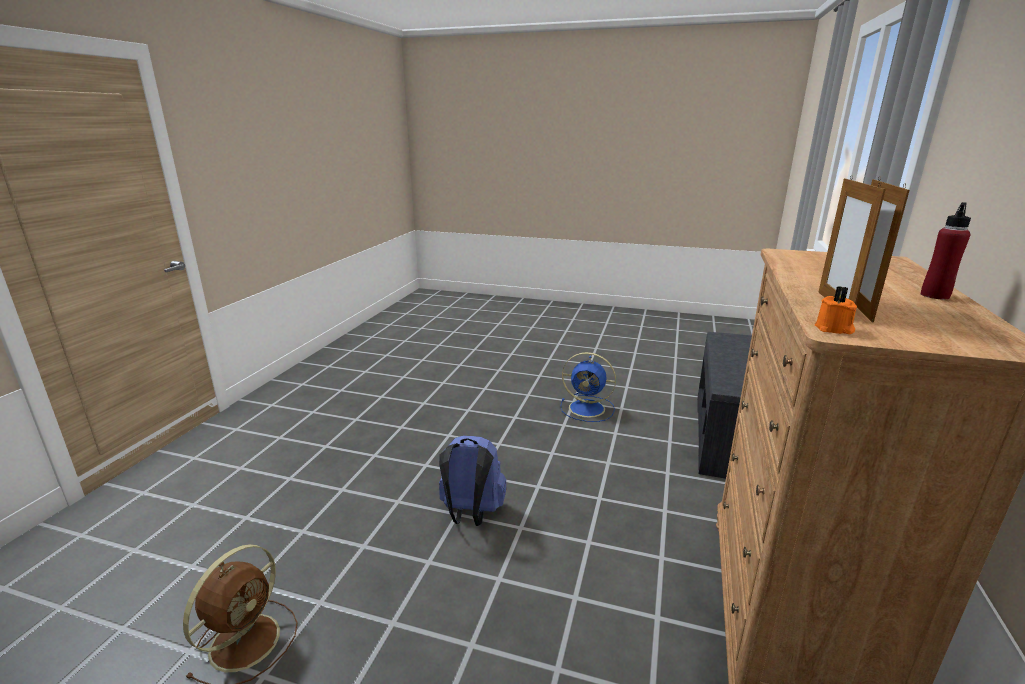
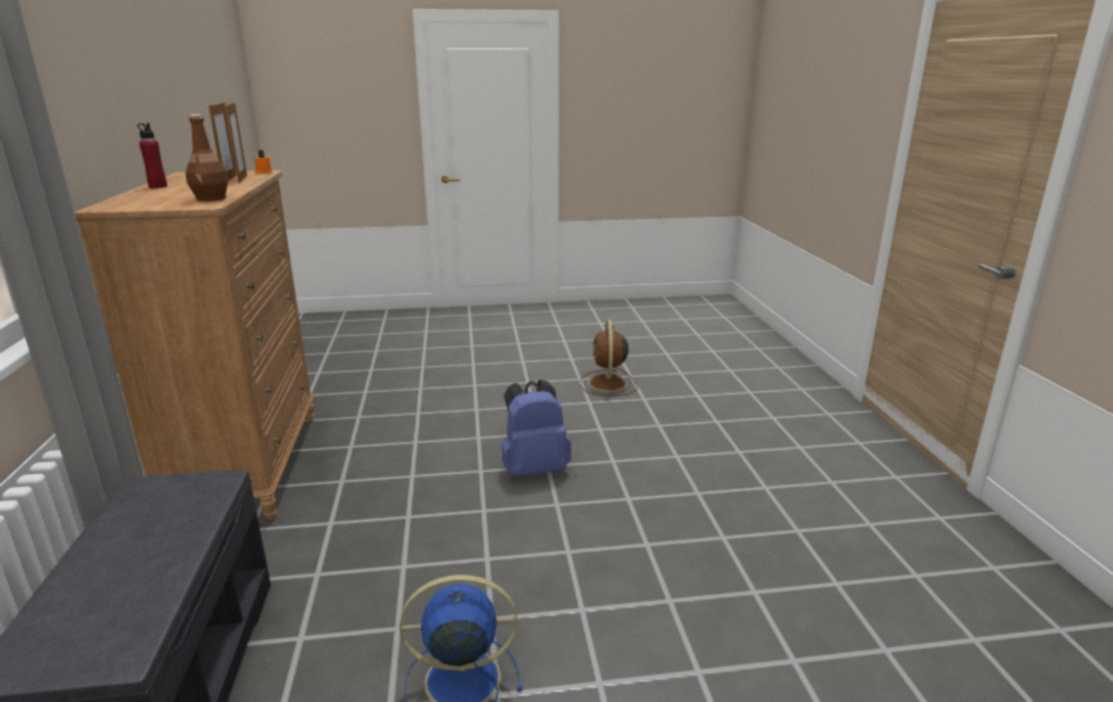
camera: 155 degrees right, 0 degrees up
none -> brown bottle [185,114,229,201]

